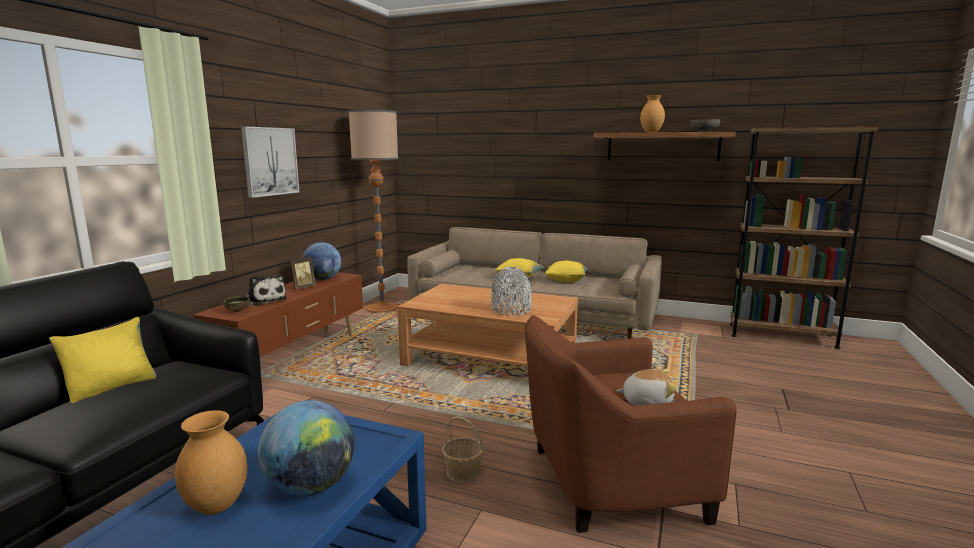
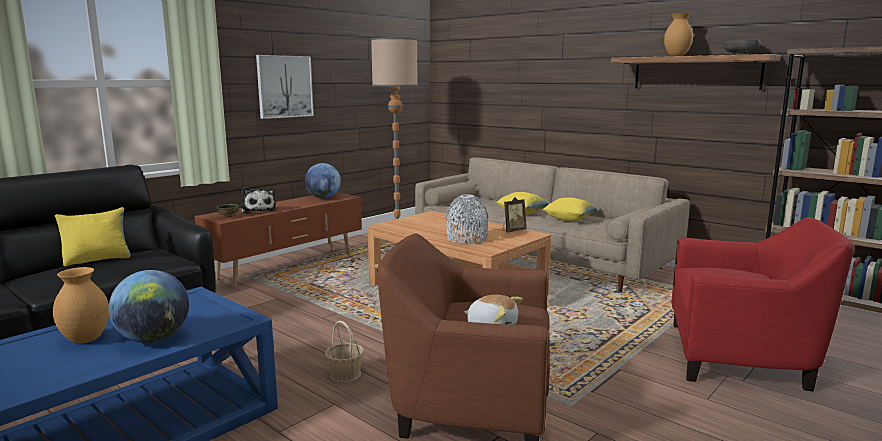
camera: 20 degrees right, 0 degrees up
picture frame [290,256,316,290] -> picture frame moved to [502,197,527,233]
none -> red armchair [672,217,854,391]

